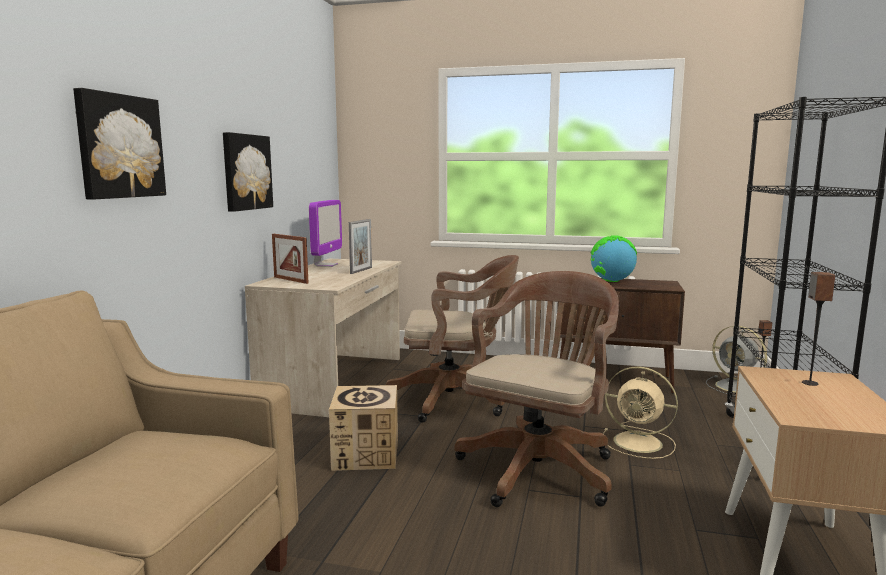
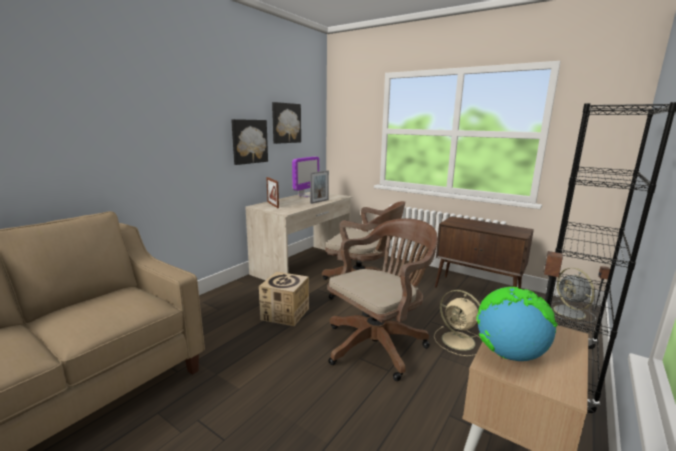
camera: 20 degrees right, 5 degrees up
picture [73,88,166,199] -> picture moved to [272,102,301,144]
globe [591,235,637,282] -> globe moved to [476,287,558,361]

